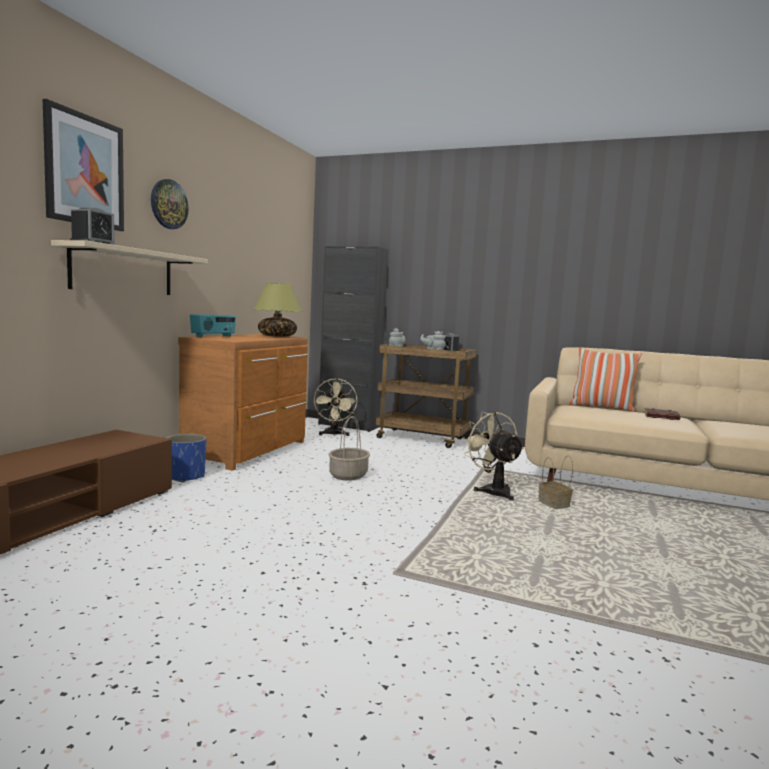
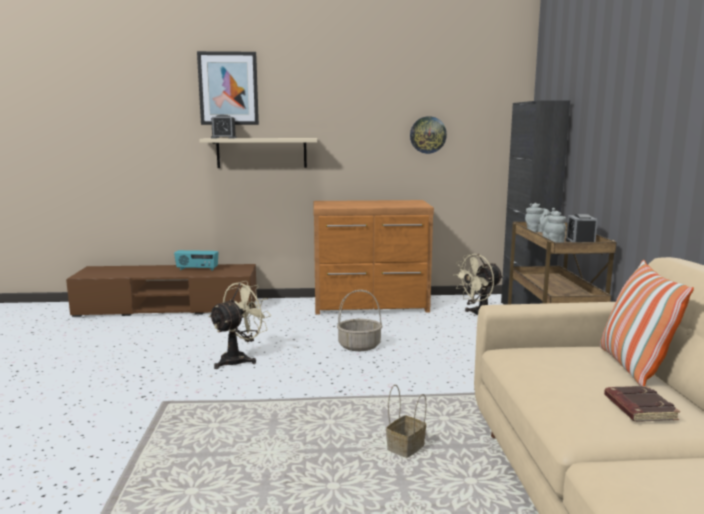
camera: 65 degrees right, 5 degrees up
wall clock [151,179,188,229] -> wall clock moved to [410,116,447,154]
blue planter [166,434,206,483] -> none
radio [190,314,236,337] -> radio moved to [174,250,219,271]
table lamp [254,283,302,337] -> none
beige fan [462,412,524,500] -> beige fan moved to [208,281,270,369]

